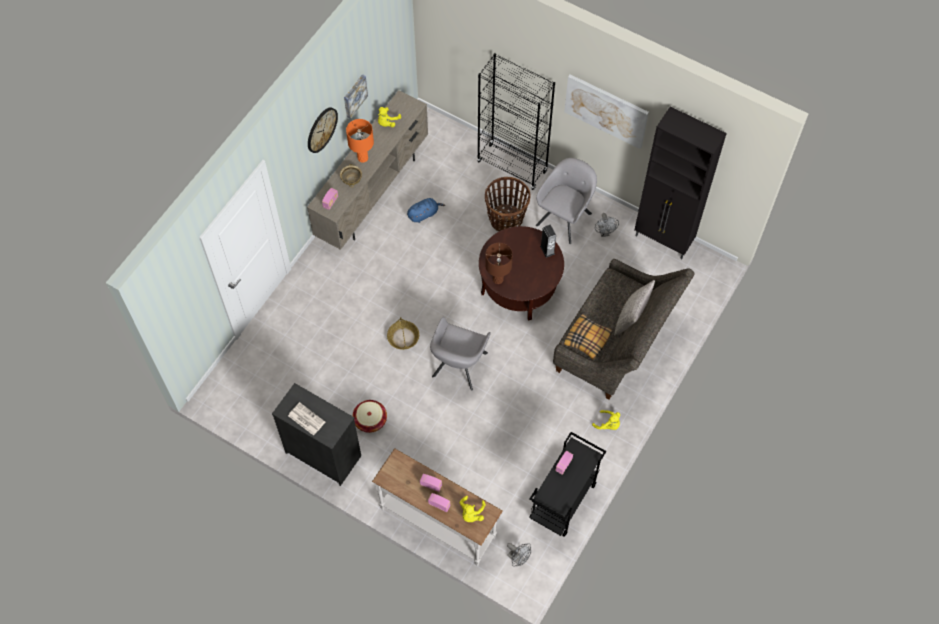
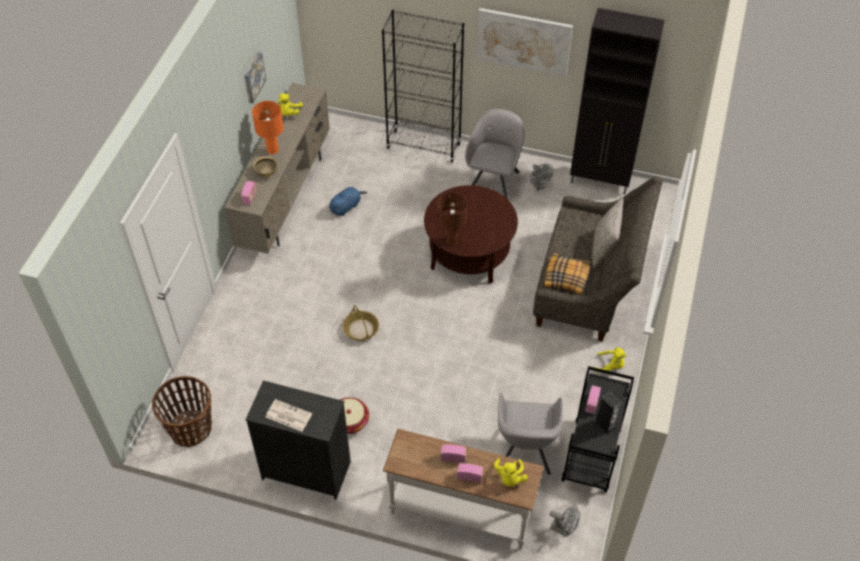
camera: 15 degrees left, 10 degrees down
wall clock [308,107,338,153] -> none
grey armchair [430,317,491,391] -> grey armchair moved to [498,393,563,475]
basket [485,177,531,231] -> basket moved to [152,376,212,447]
speaker [540,225,556,258] -> speaker moved to [594,391,622,435]

